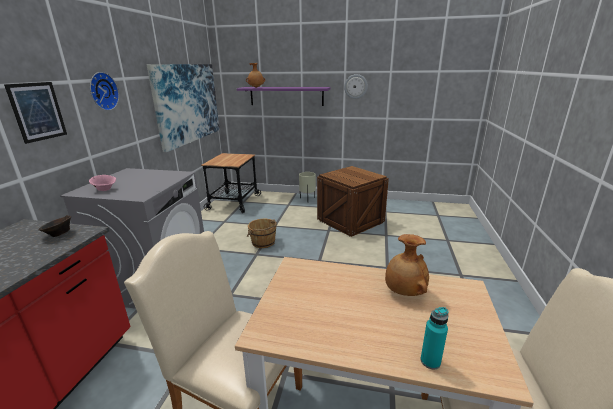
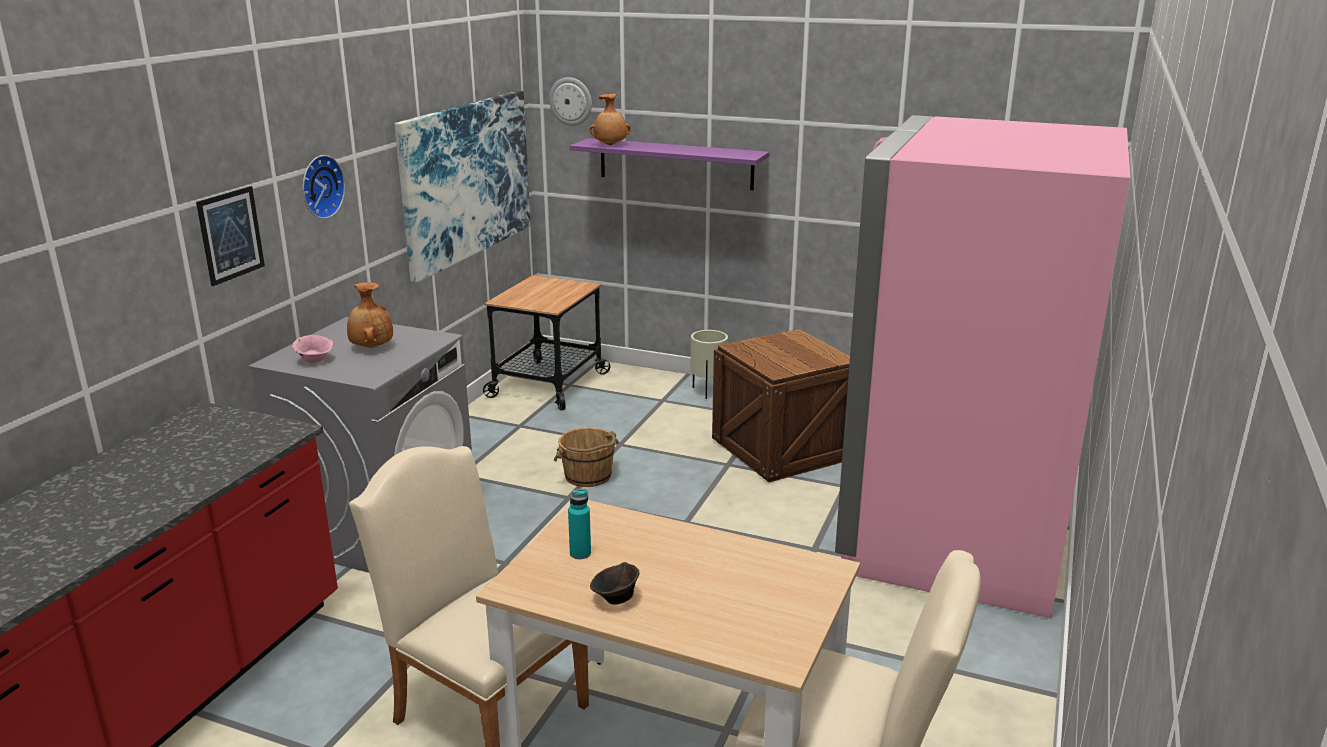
camera: 10 degrees right, 0 degrees up
brown bowl [38,215,71,237] -> brown bowl moved to [590,562,640,605]
wall clock [344,74,368,99] -> wall clock moved to [549,77,592,126]
brown vase [385,234,429,296] -> brown vase moved to [347,282,393,348]
turquoise bottle [421,307,449,370] -> turquoise bottle moved to [568,489,591,559]
none -> pink fridge [835,115,1130,618]

